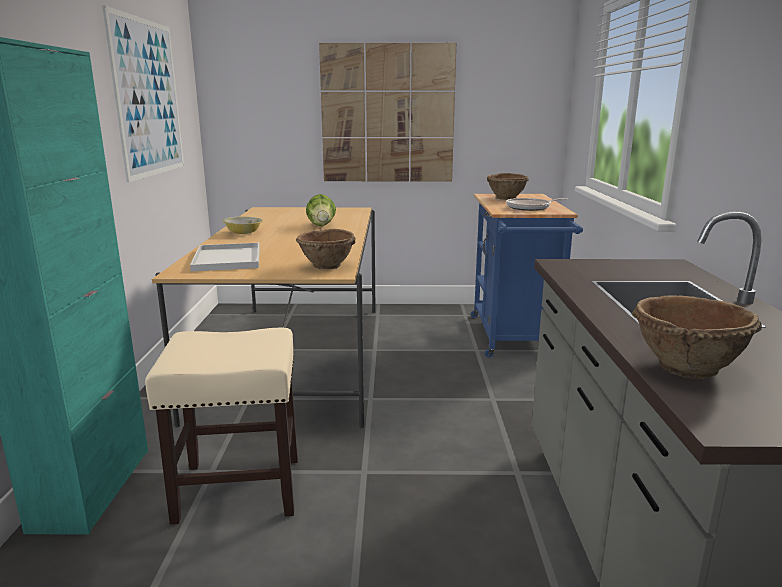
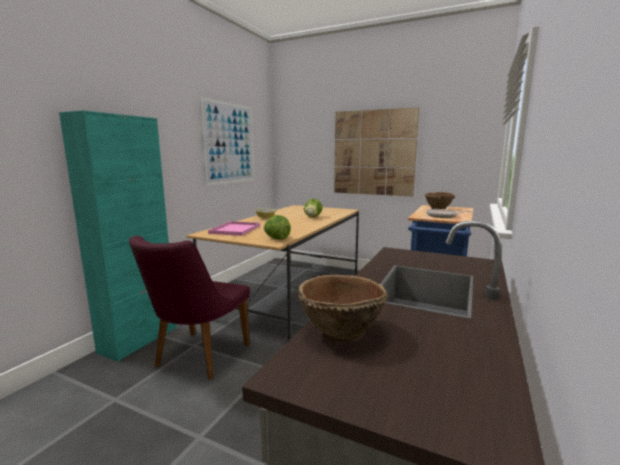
camera: 25 degrees right, 5 degrees down
beige stool [145,328,298,524] -> purple chair [129,236,250,380]
white tray [190,243,260,272] -> pink tray [208,221,260,236]
brown bowl [296,229,356,269] -> lettuce [264,215,291,240]

